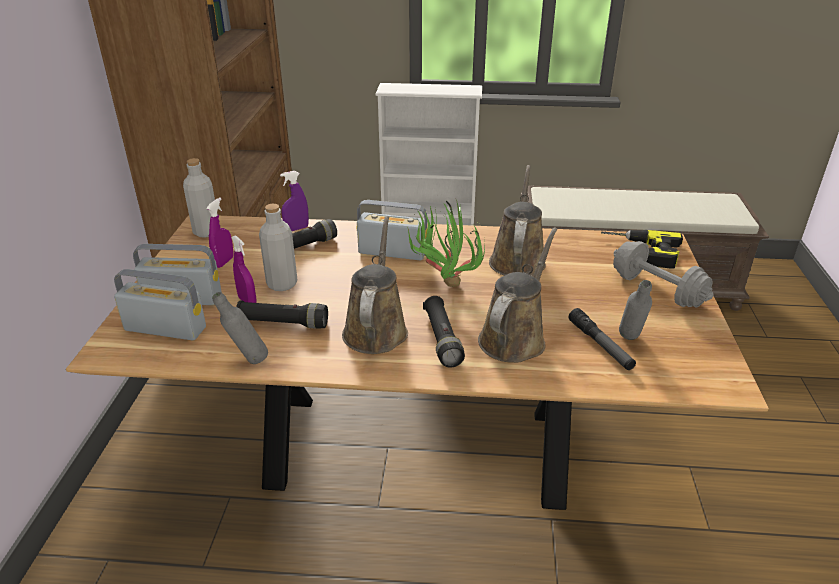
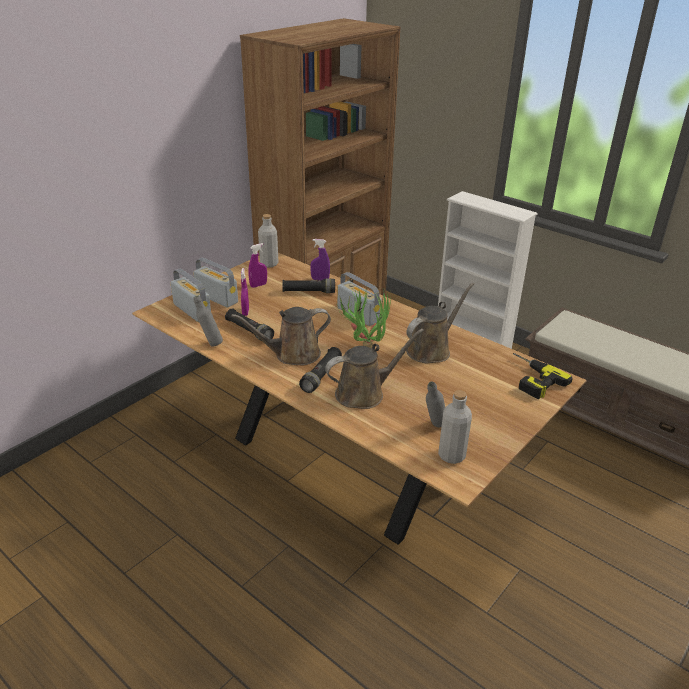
camera: 35 degrees right, 0 degrees up
grey bottle [259,204,297,291] -> grey bottle moved to [438,390,472,464]
brown watering can [342,216,408,354] -> brown watering can turned 150 degrees counterclockwise [231,307,331,366]
flashlight [569,308,636,370] -> none
grey dumbbell [613,241,713,307] -> none

